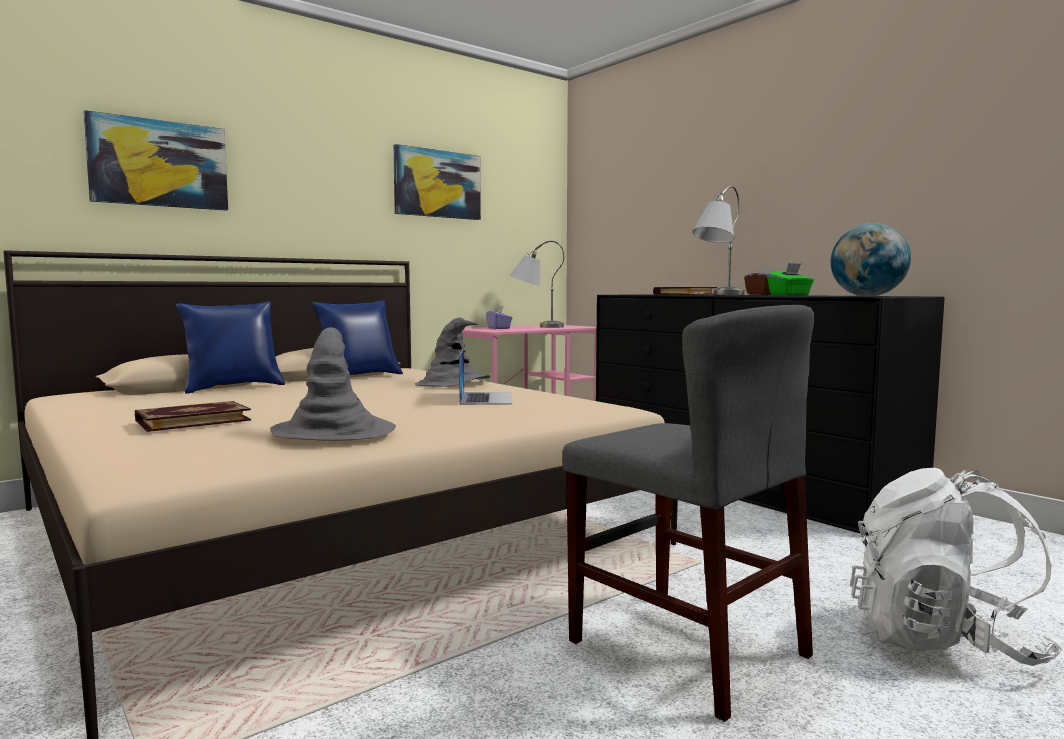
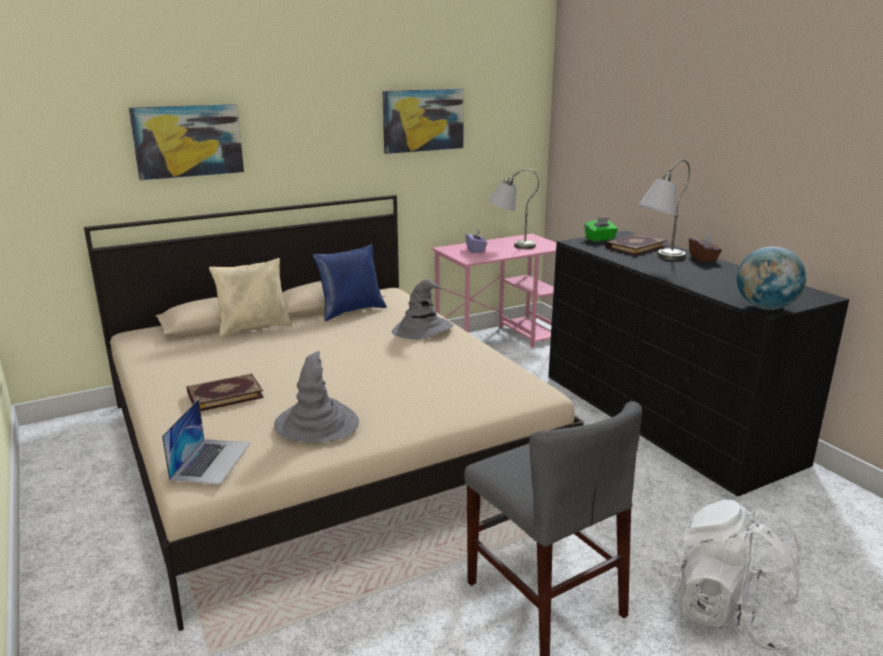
camera: 10 degrees right, 15 degrees up
blue pillow [176,301,285,394] -> beige pillow [209,258,293,338]
laptop [459,349,512,405] -> laptop moved to [162,399,251,485]
green tissue box [767,263,814,296] -> green tissue box moved to [584,217,618,242]

